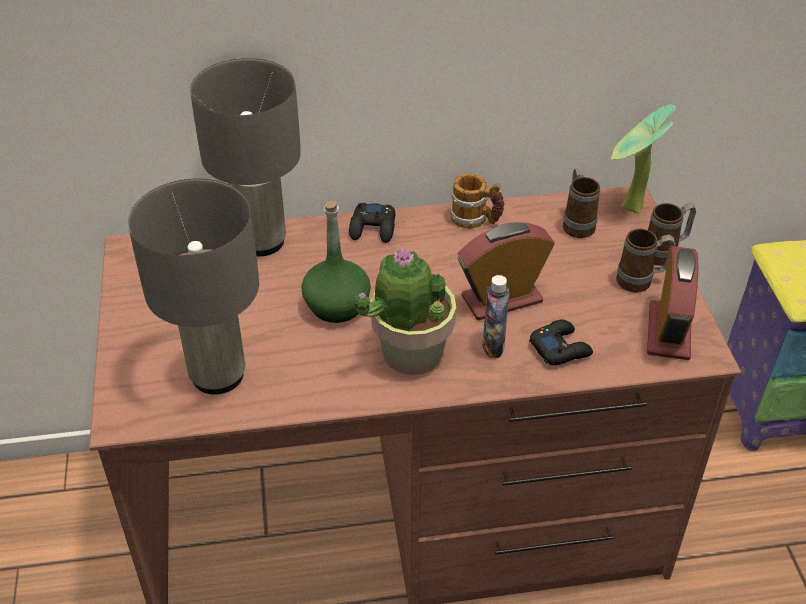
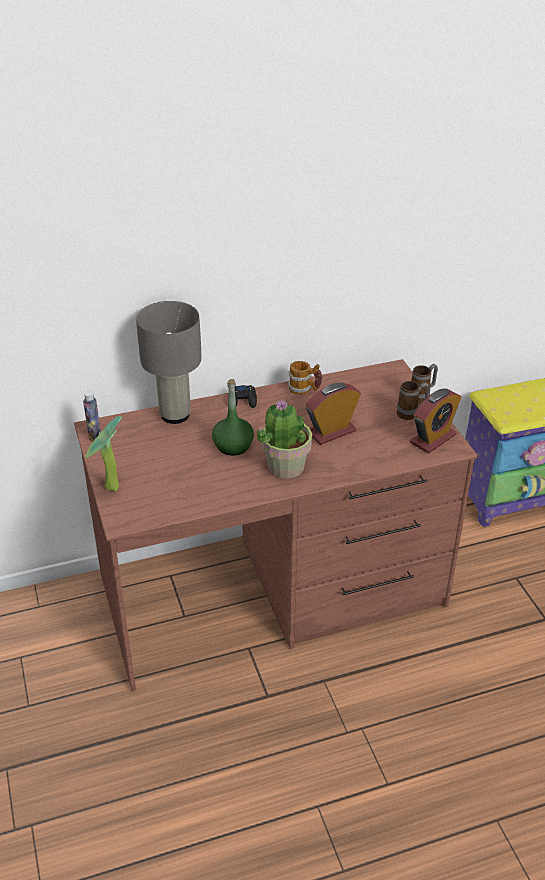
camera: 10 degrees left, 5 degrees down
grey table lamp [128,178,259,394] -> none
bottle [483,275,509,358] -> bottle moved to [83,391,101,442]
black game controller [529,320,593,366] -> none
mug [563,168,600,238] -> none
potted plant [611,104,676,213] -> potted plant moved to [85,416,122,491]
alarm clock [647,246,698,360] -> alarm clock turned 45 degrees clockwise [410,388,461,454]

